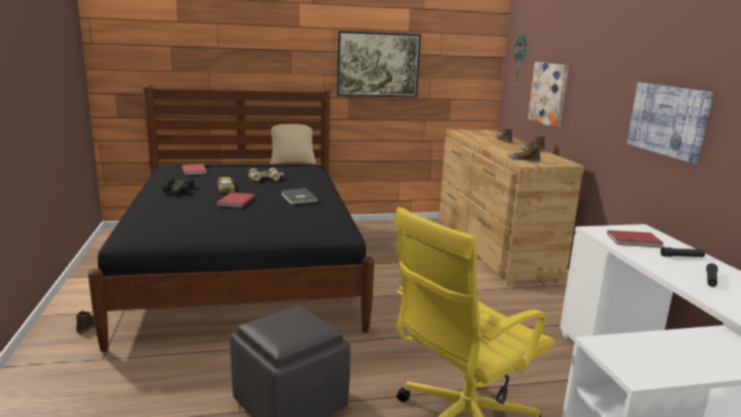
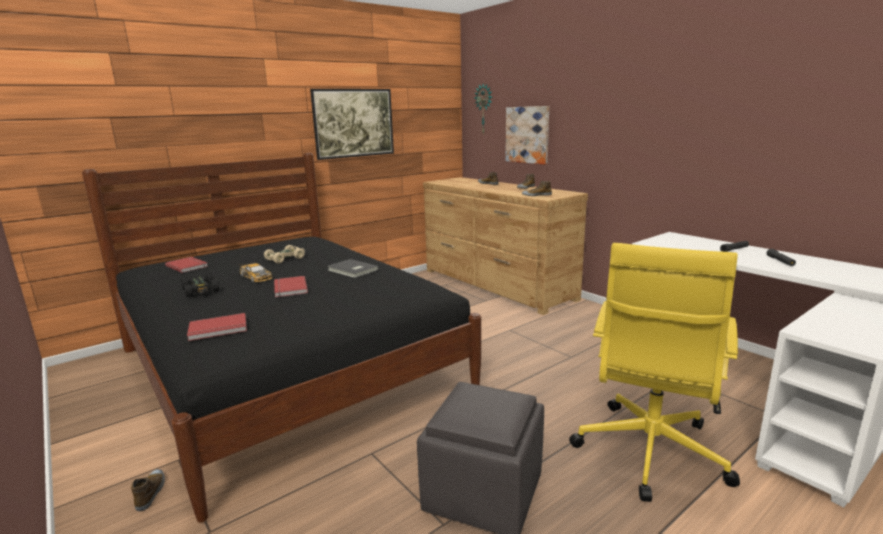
camera: 25 degrees left, 0 degrees up
beige pillow [270,124,316,164] -> none
red book [607,230,664,247] -> red book moved to [187,313,247,341]
picture [627,83,713,164] -> none

